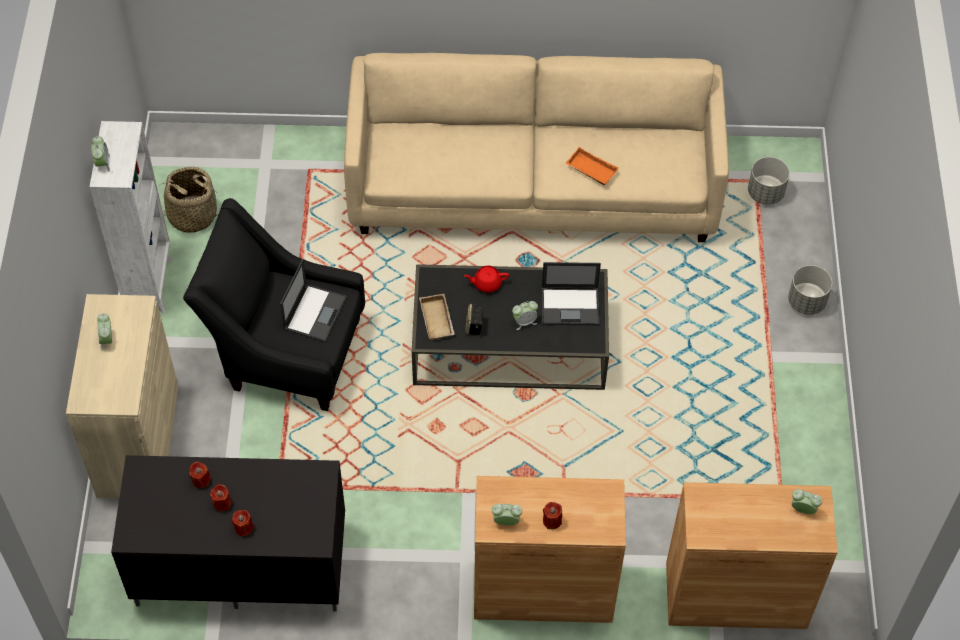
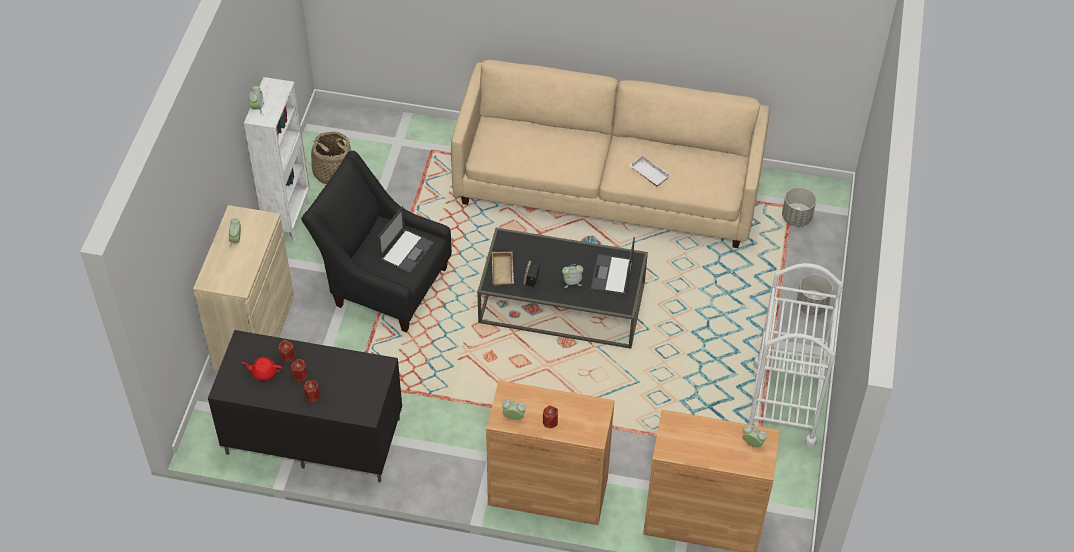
camera: 10 degrees right, 5 degrees down
red teapot [464,266,509,293] -> red teapot moved to [242,357,282,381]
laptop [542,262,601,325] -> laptop turned 90 degrees clockwise [591,237,635,295]
orange tray [566,147,619,185] -> white tray [629,155,671,186]
none -> white cart [749,263,843,448]

